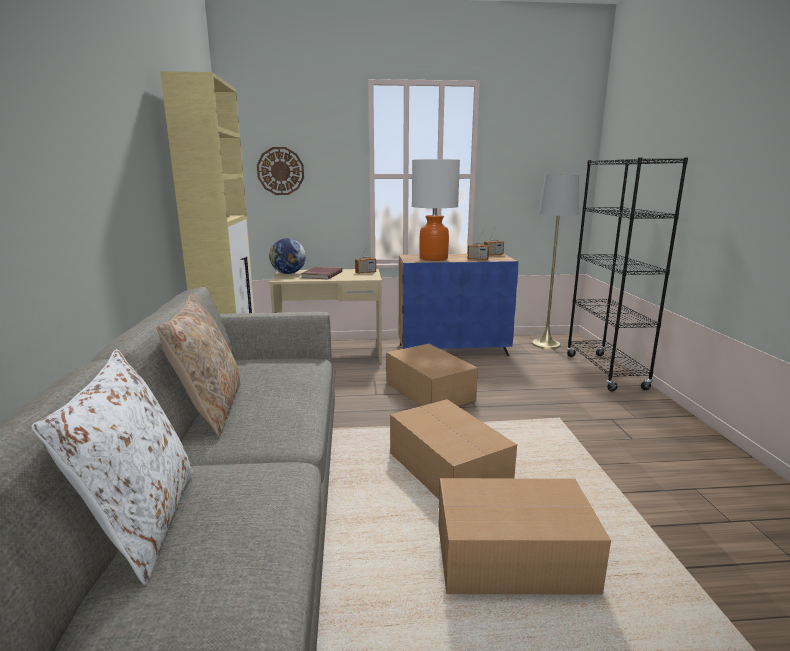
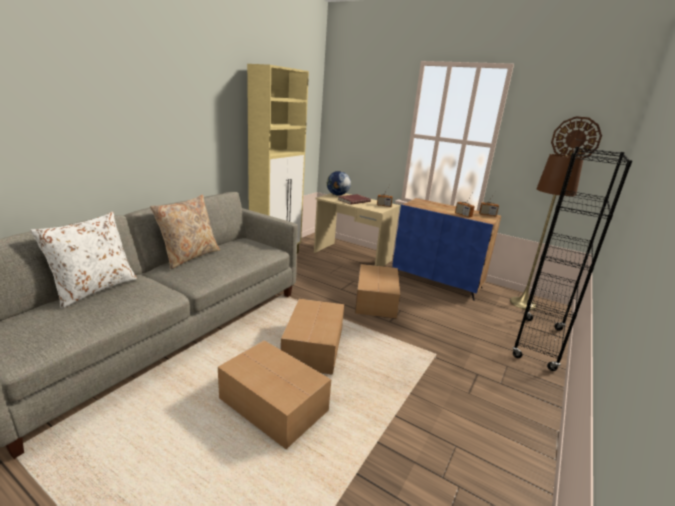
camera: 35 degrees right, 5 degrees up
wall clock [257,147,304,195] -> wall clock moved to [551,116,602,158]
table lamp [412,159,460,261] -> none
grey floor lamp [532,174,579,349] -> brown floor lamp [510,154,583,310]

